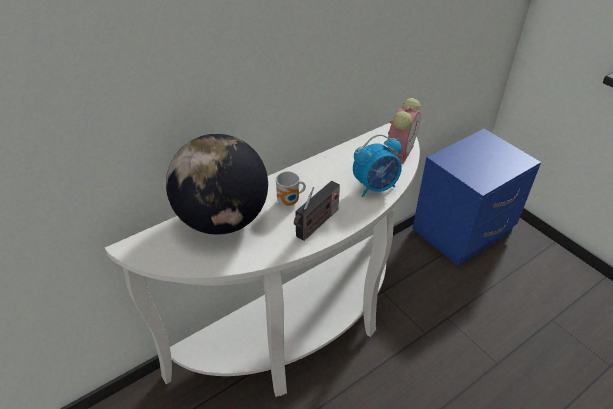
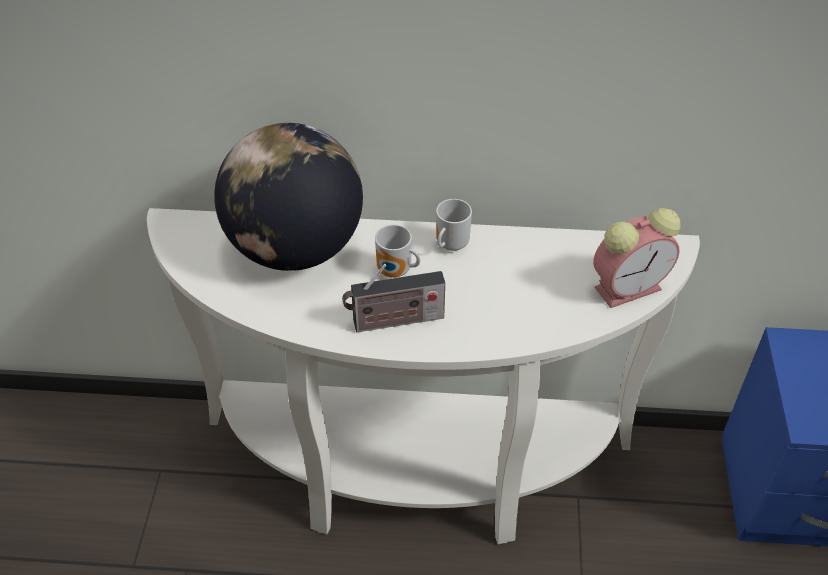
camera: 40 degrees right, 5 degrees up
alarm clock [353,134,402,197] -> none
none -> mug [436,199,472,251]

